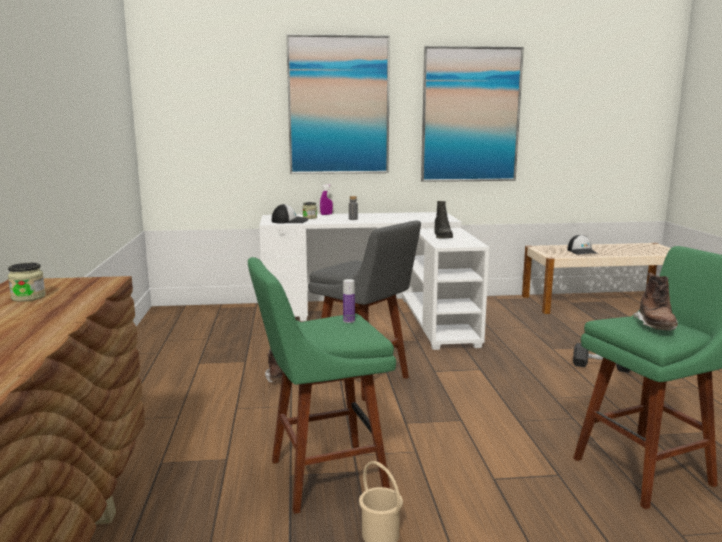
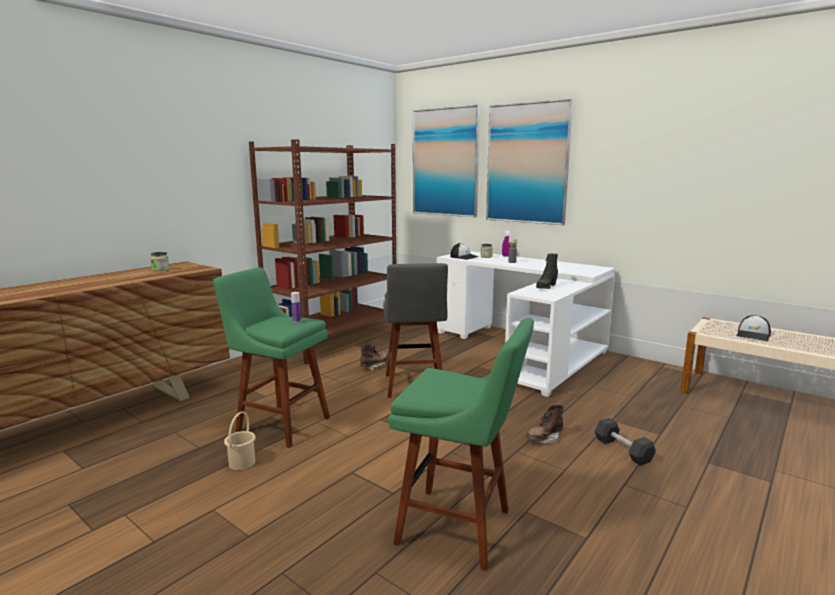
camera: 45 degrees right, 0 degrees up
picture [421,46,524,182] -> picture moved to [413,105,480,217]
brown boot [633,273,678,331] -> brown boot moved to [526,402,564,444]
none -> brown bookcase [249,139,396,364]

